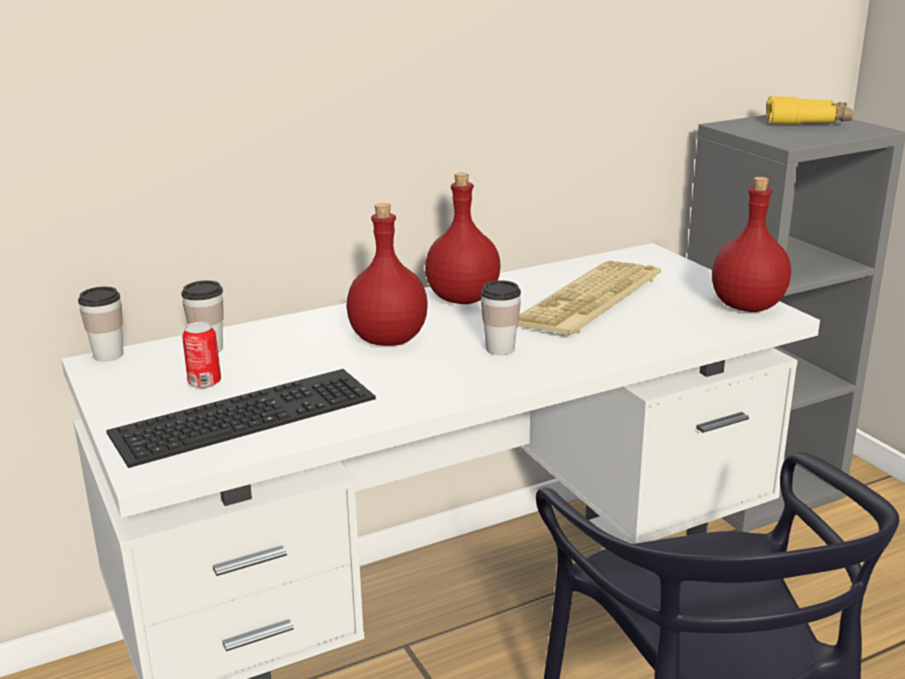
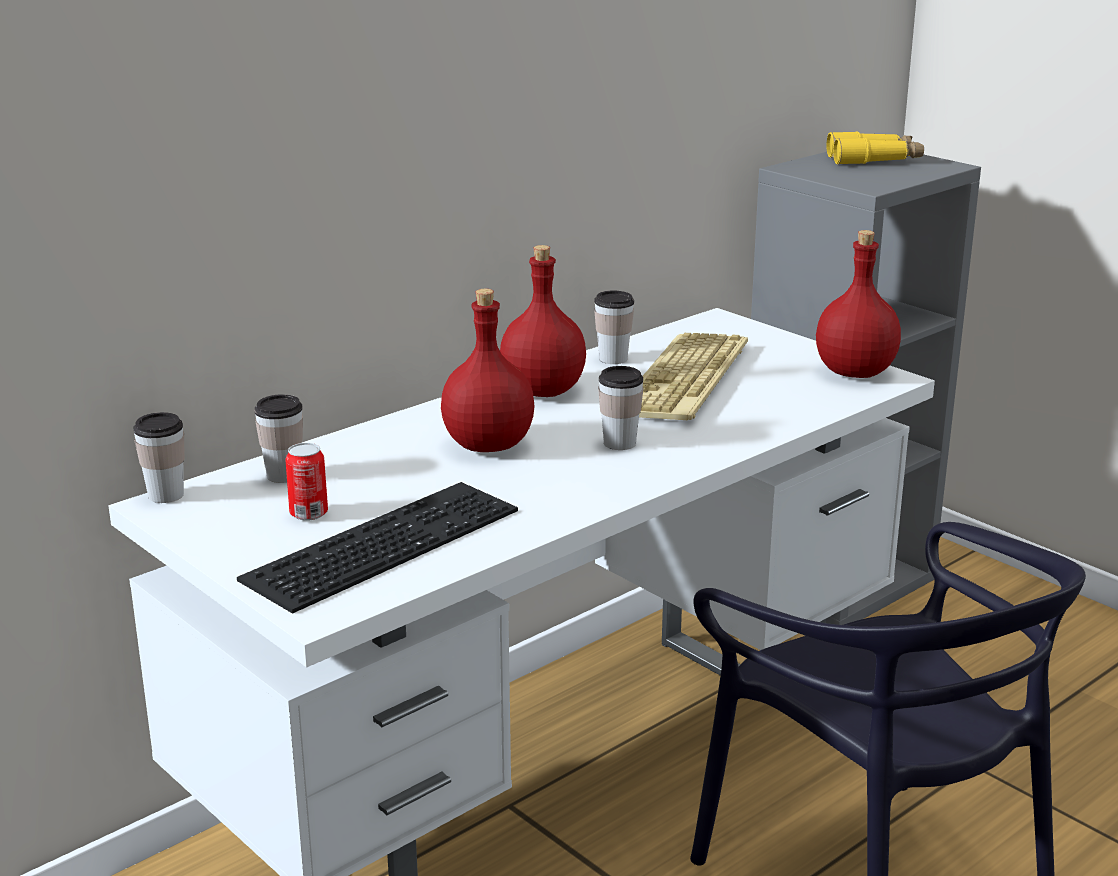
camera: 15 degrees left, 0 degrees up
none -> cup [594,291,634,364]

